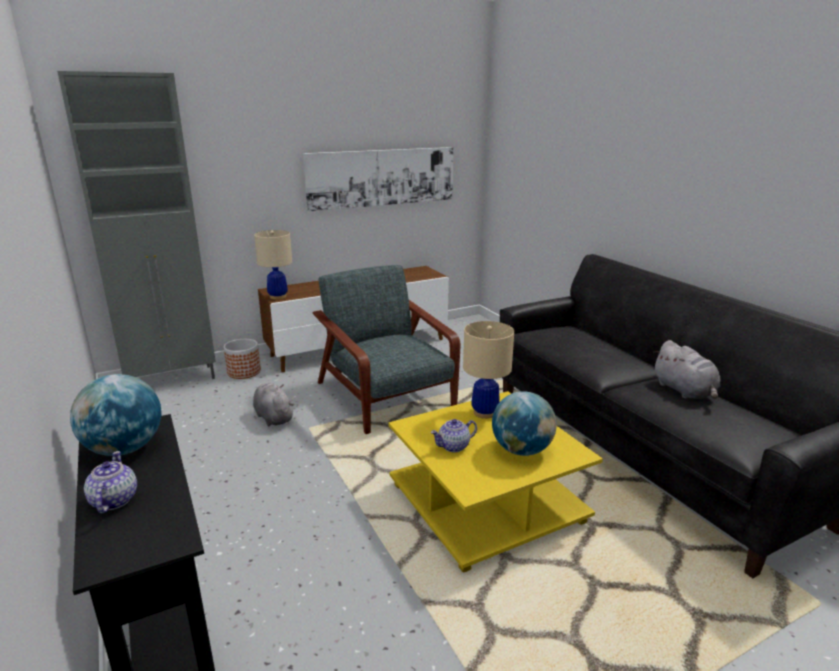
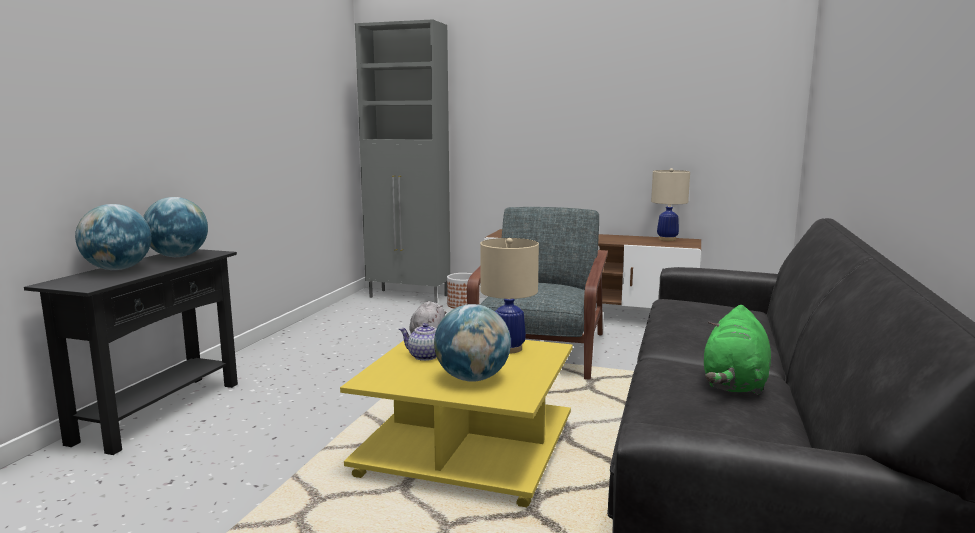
camera: 45 degrees right, 10 degrees down
teapot [84,451,137,514] -> globe [75,204,151,270]
beige table lamp [254,230,292,300] -> beige table lamp moved to [651,168,690,241]
picture [303,147,453,212] -> none
grey plush toy [653,340,721,399] -> green plush toy [704,305,771,395]

